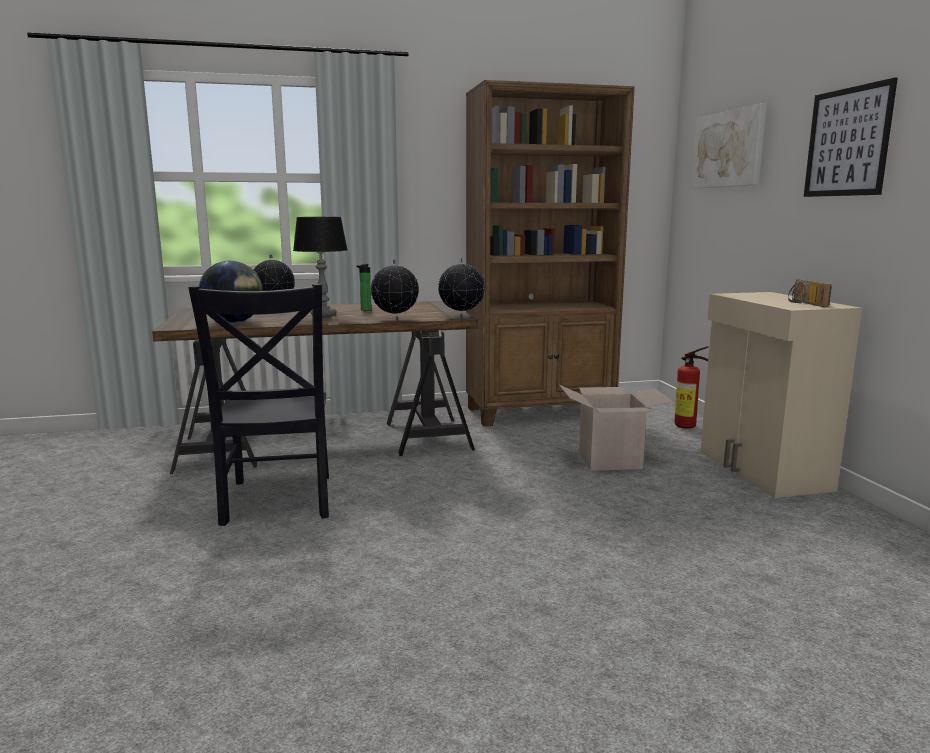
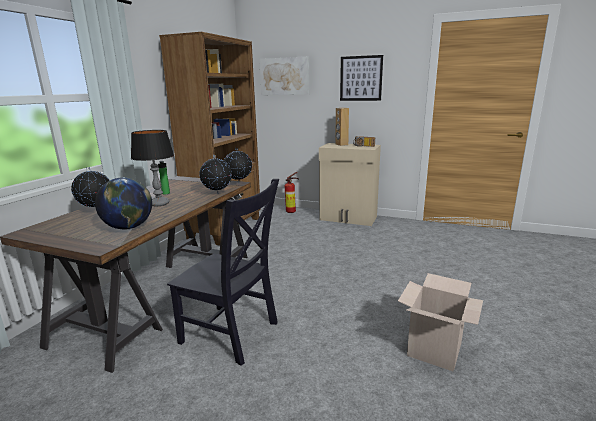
camera: 55 degrees left, 5 degrees up
cardboard box [559,385,673,471] -> cardboard box moved to [398,273,483,371]
none -> brown speaker [335,108,349,146]

